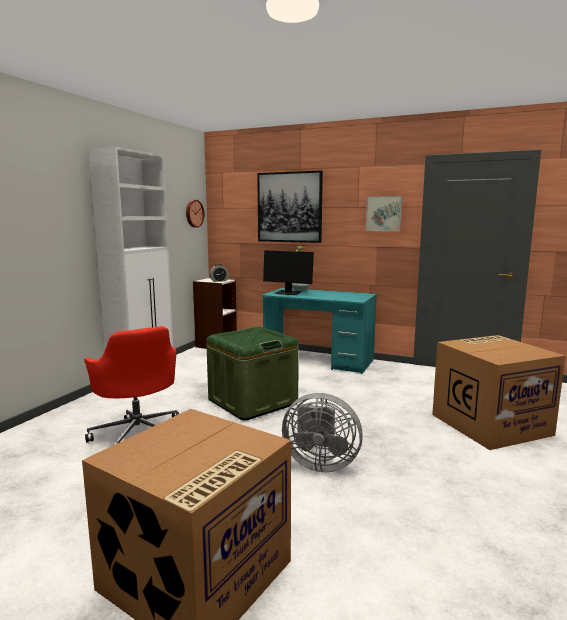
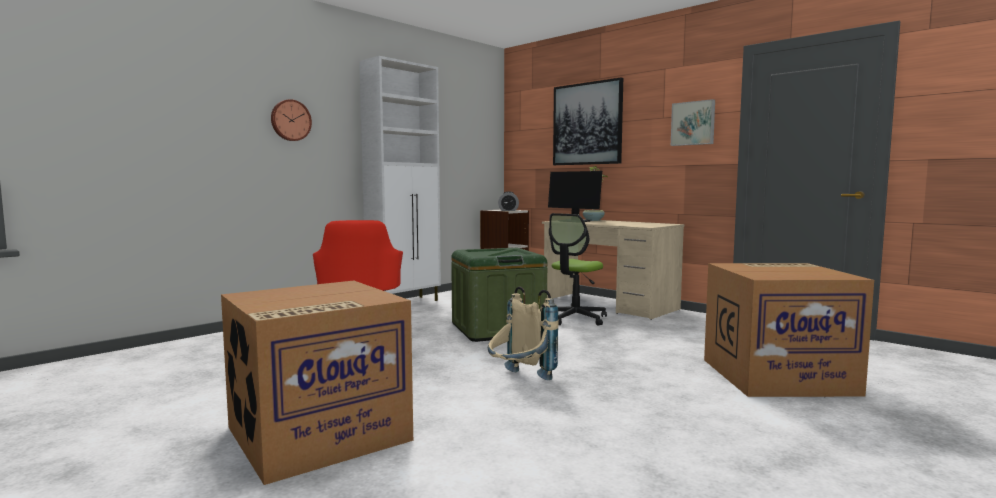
camera: 20 degrees right, 5 degrees down
wall clock [186,200,204,227] -> wall clock moved to [271,99,312,141]
turquoise desk [261,288,377,374] -> beige desk [542,219,685,320]
grey fan [282,393,363,472] -> beige backpack [488,287,559,380]
none -> office chair [549,213,607,326]

